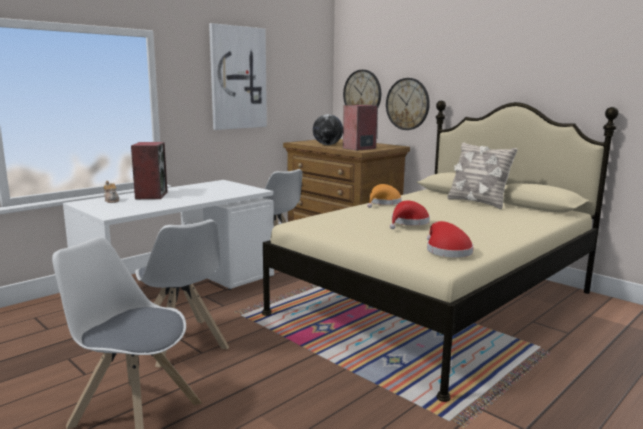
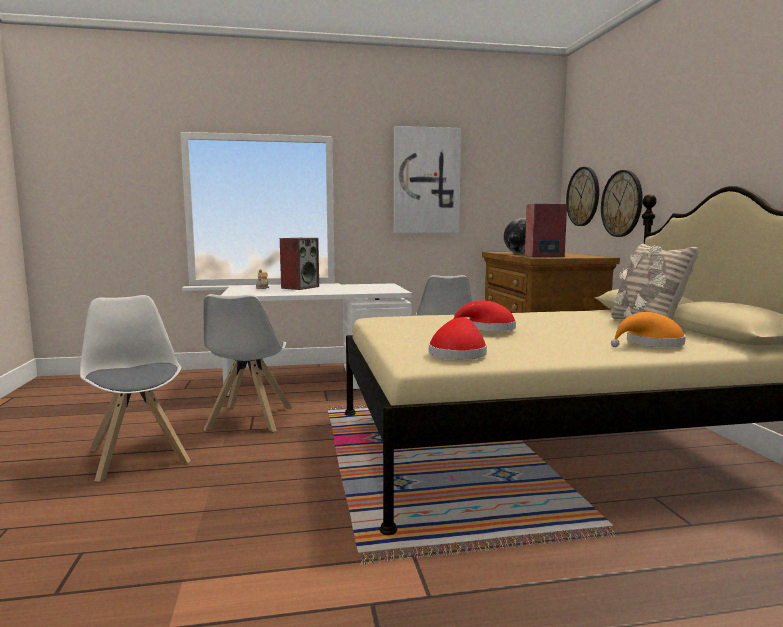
camera: 35 degrees right, 5 degrees down
orange hat [367,184,402,208] -> orange hat moved to [611,312,686,347]

